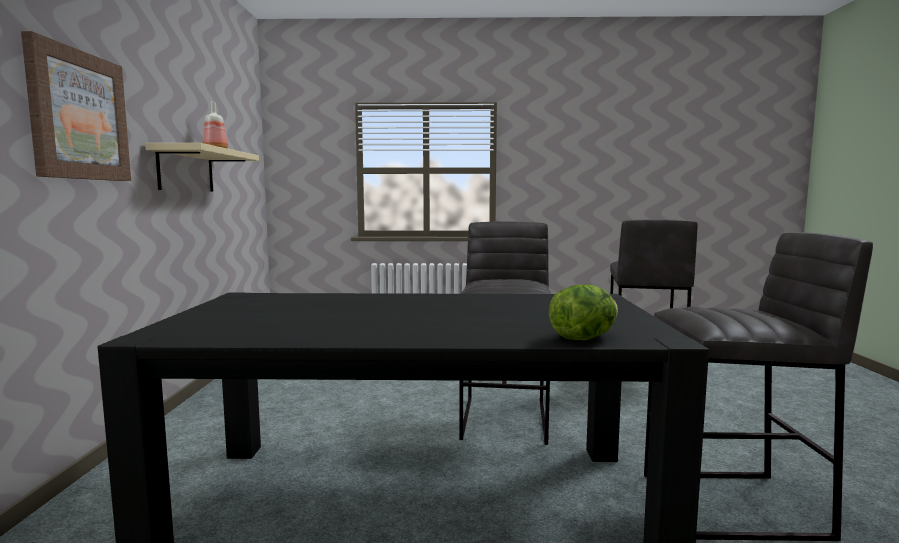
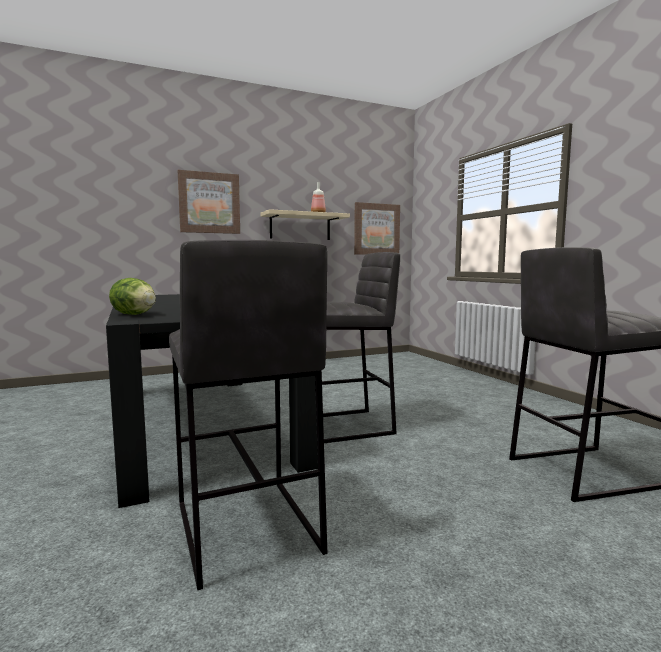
camera: 65 degrees right, 0 degrees up
none -> picture [354,202,400,255]

